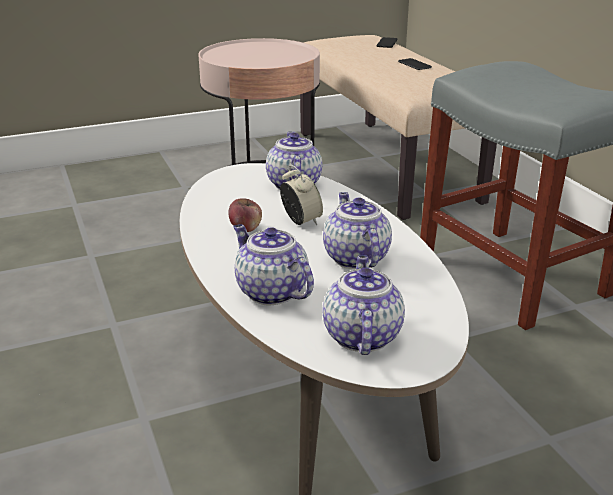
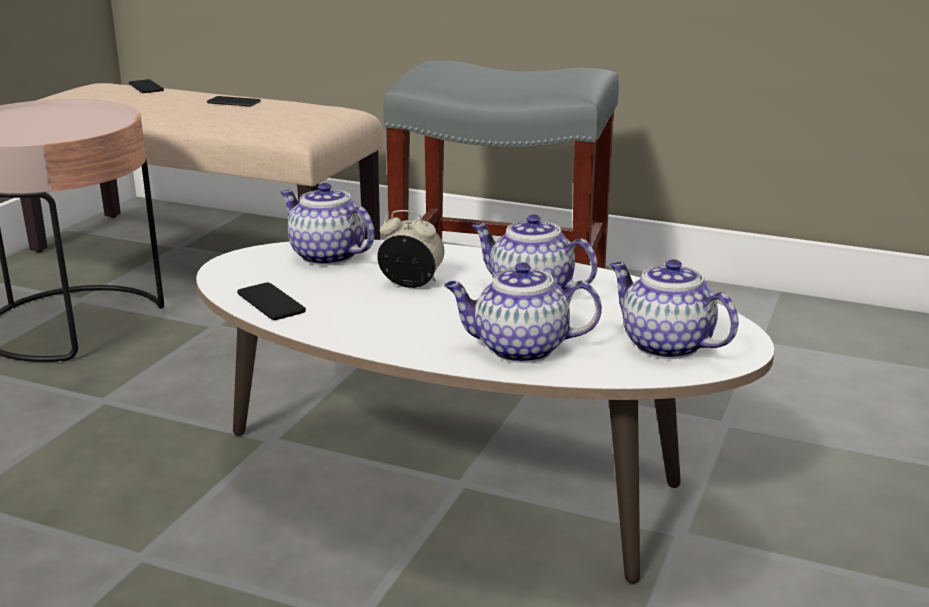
camera: 45 degrees left, 5 degrees down
apple [228,198,262,232] -> none
none -> phone [237,282,306,320]

